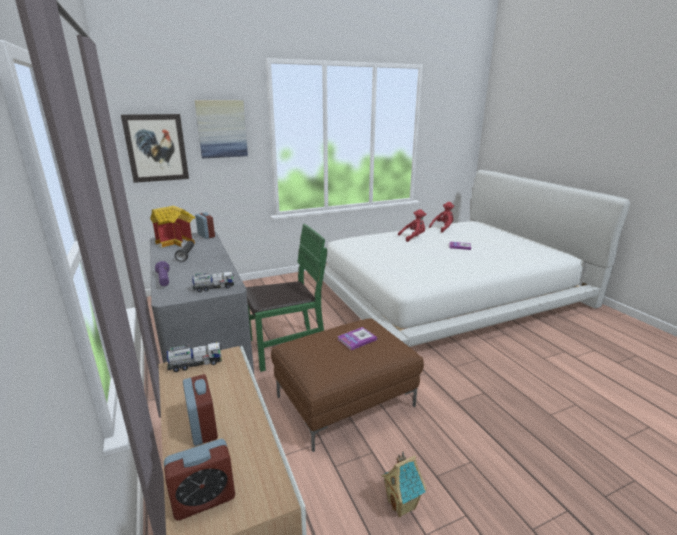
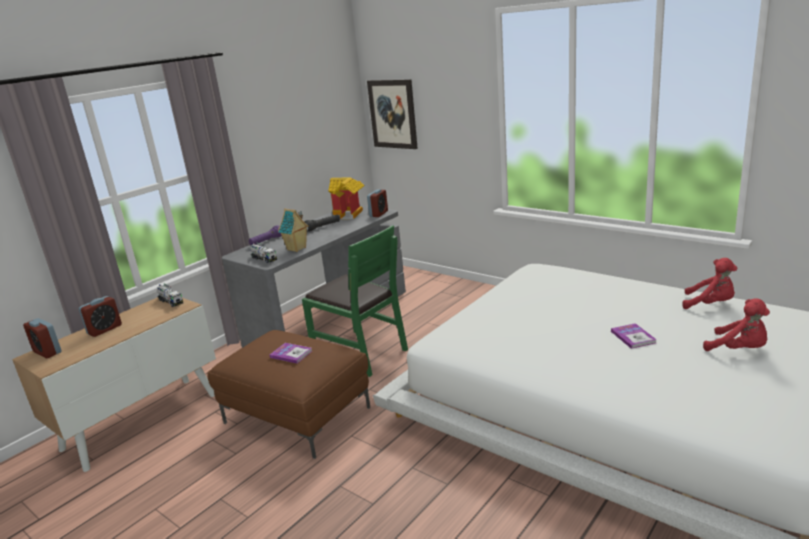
camera: 65 degrees right, 0 degrees up
picture [195,100,248,158] -> none
toy house [381,451,427,517] -> toy house moved to [278,208,309,252]
red plush toy [398,209,427,242] -> red plush toy moved to [703,298,770,351]

